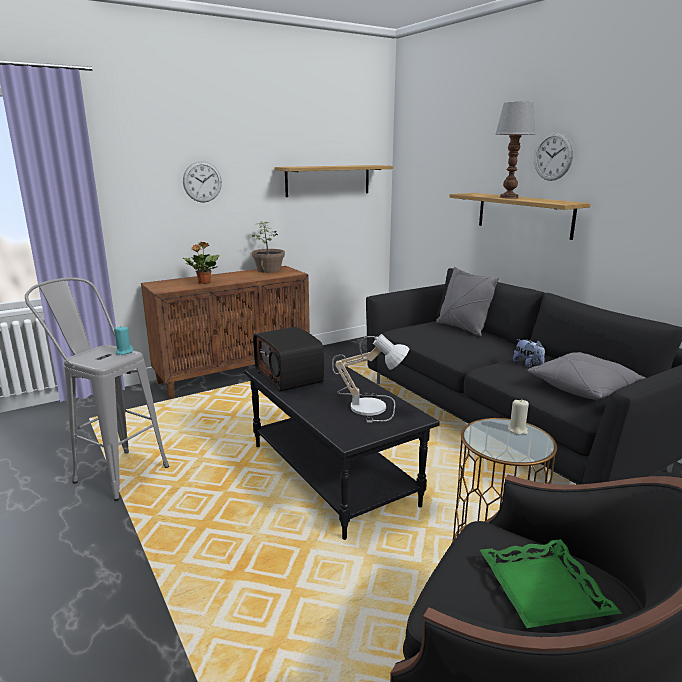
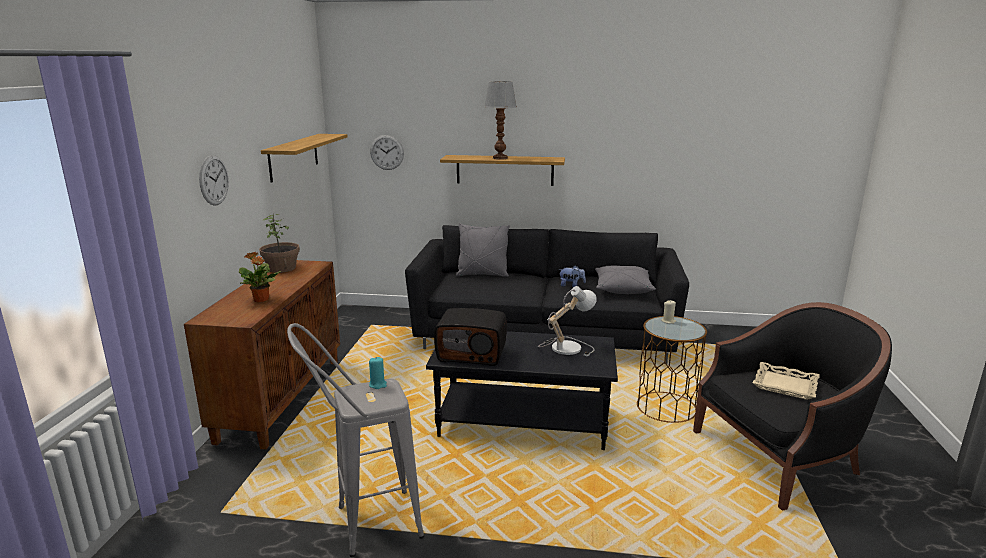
camera: 50 degrees left, 0 degrees up
green tray [480,539,621,628] -> beige tray [753,362,820,400]
wall clock [534,132,573,181] -> wall clock moved to [370,135,404,170]

